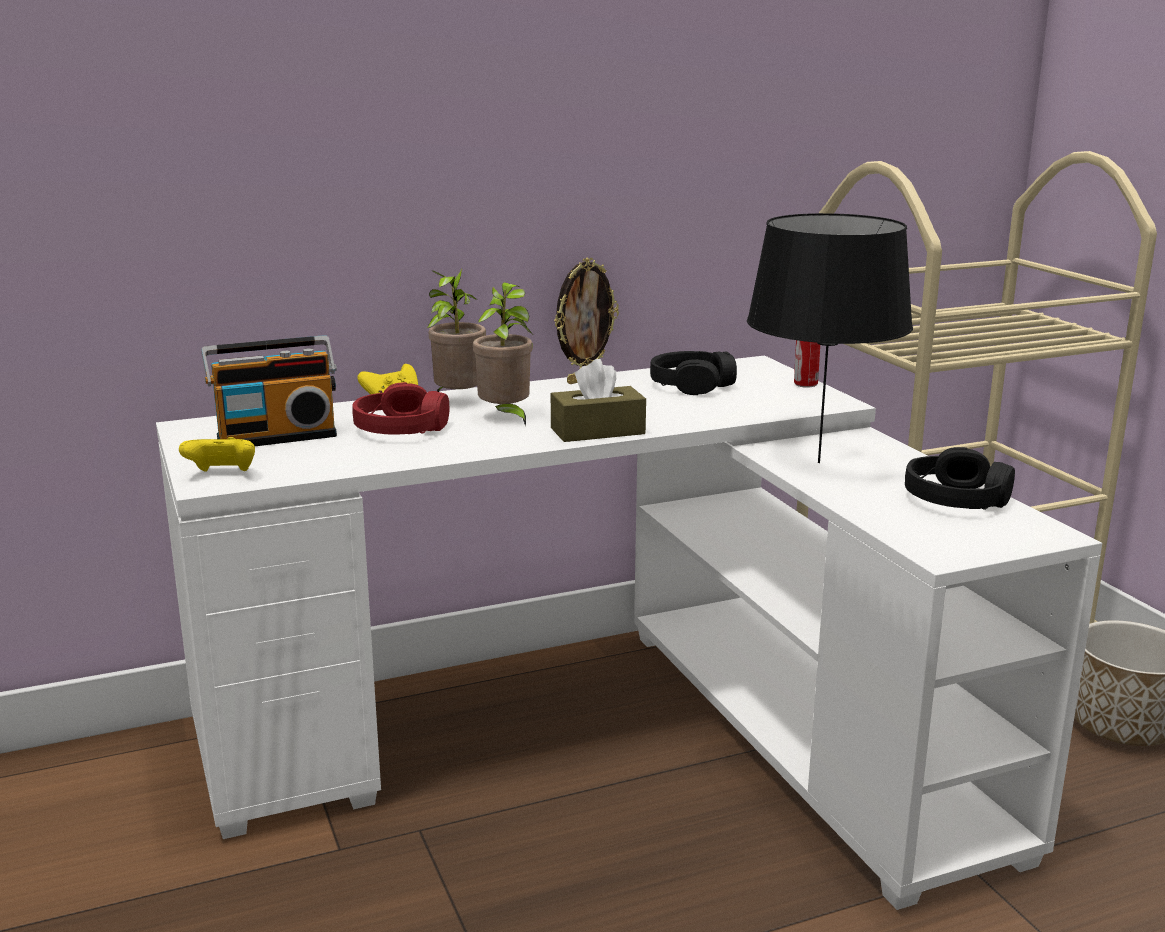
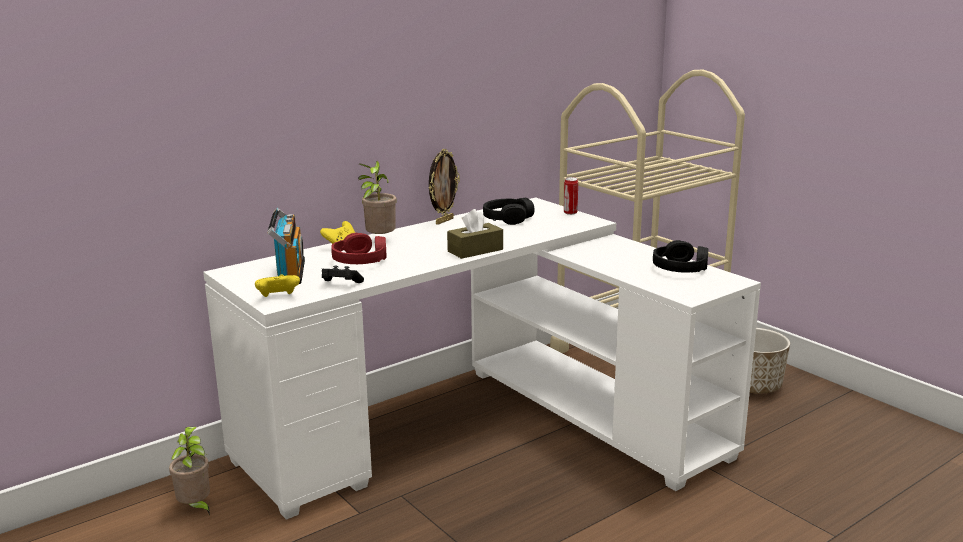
camera: 15 degrees left, 0 degrees up
radio [202,335,337,446] -> radio turned 60 degrees counterclockwise [267,208,305,284]
potted plant [473,282,532,426] -> potted plant moved to [169,427,210,515]
black table lamp [747,213,913,463] -> none
none -> black game controller [322,265,364,283]

